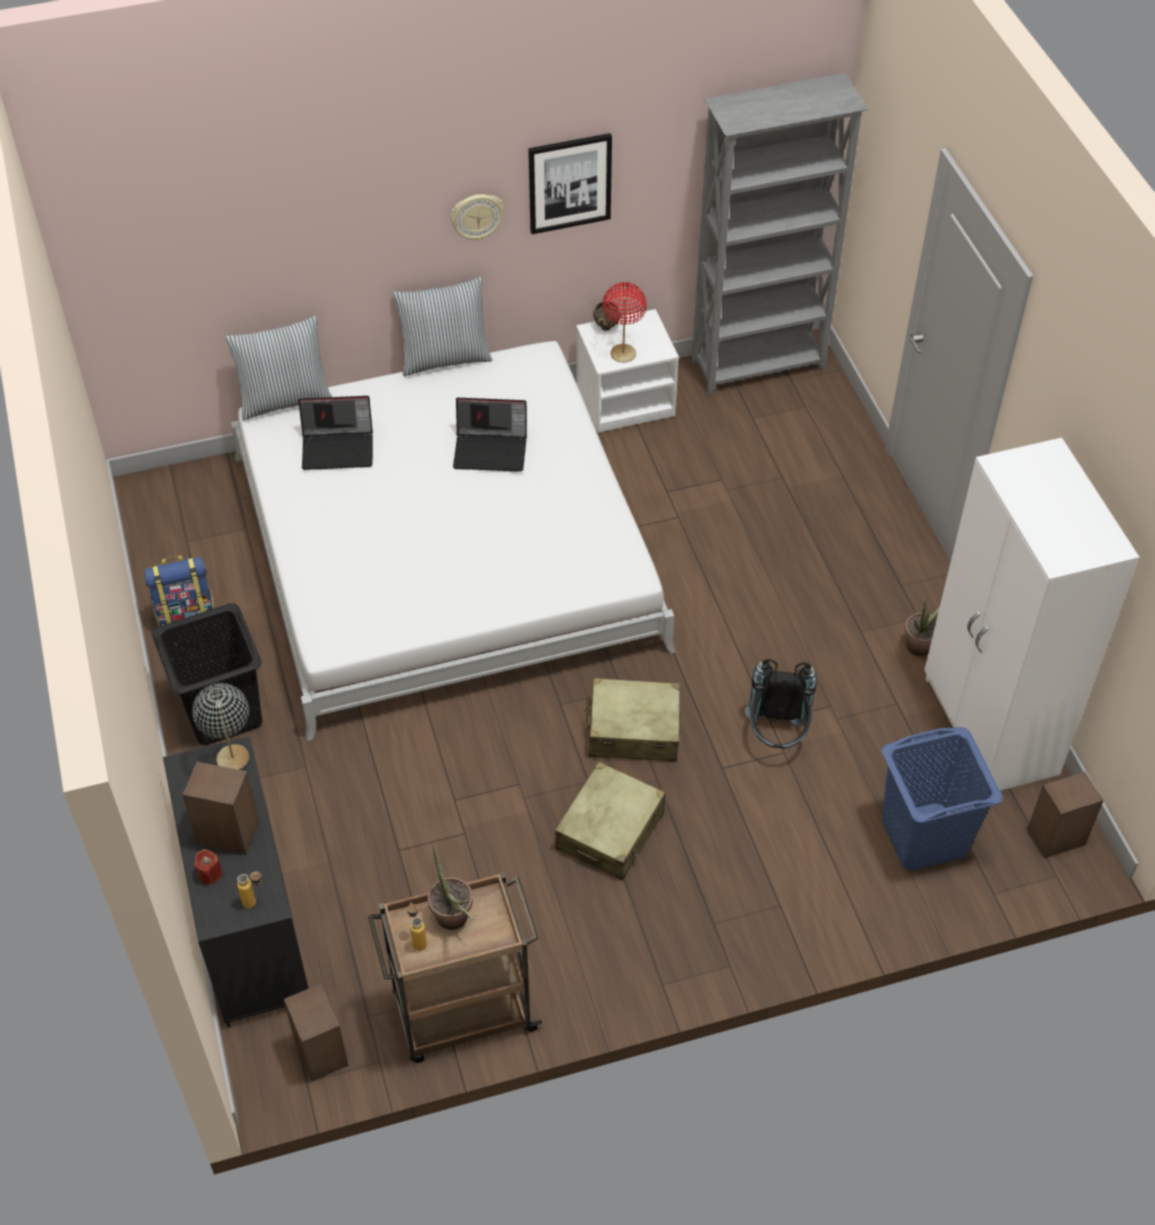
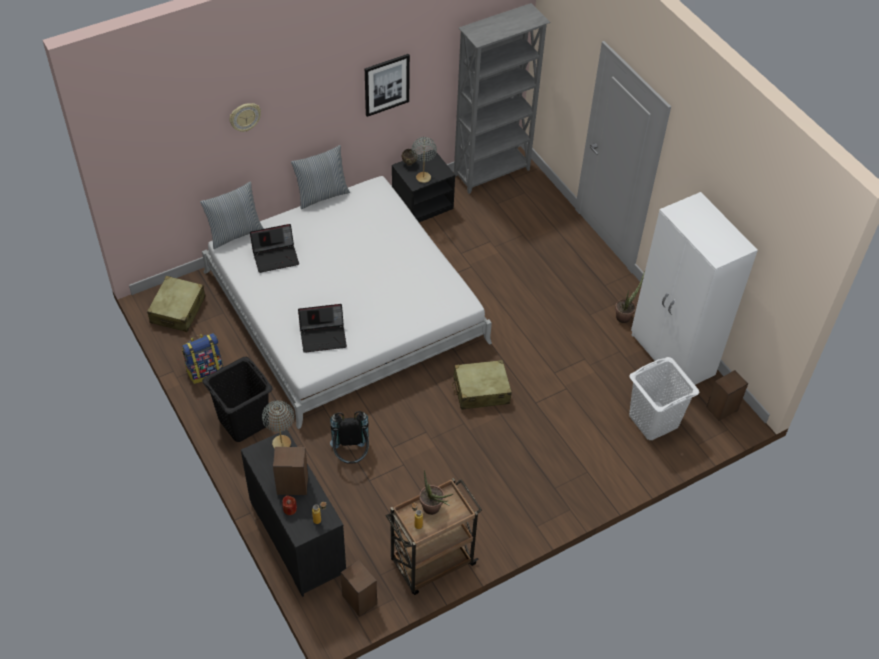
camera: 15 degrees left, 0 degrees up
wall clock [451,194,504,241] -> wall clock moved to [229,103,261,132]
laptop [453,398,527,472] -> laptop moved to [298,304,347,353]
beige suitcase [555,762,666,880] -> beige suitcase moved to [147,276,206,332]
white nightstand [576,309,679,433] -> black nightstand [392,149,455,222]
red table lamp [603,282,647,362] -> grey table lamp [411,137,437,183]
black backpack [745,658,817,749] -> black backpack moved to [330,411,369,464]
blue laundry basket [882,727,1003,871] -> white laundry basket [629,357,699,440]

